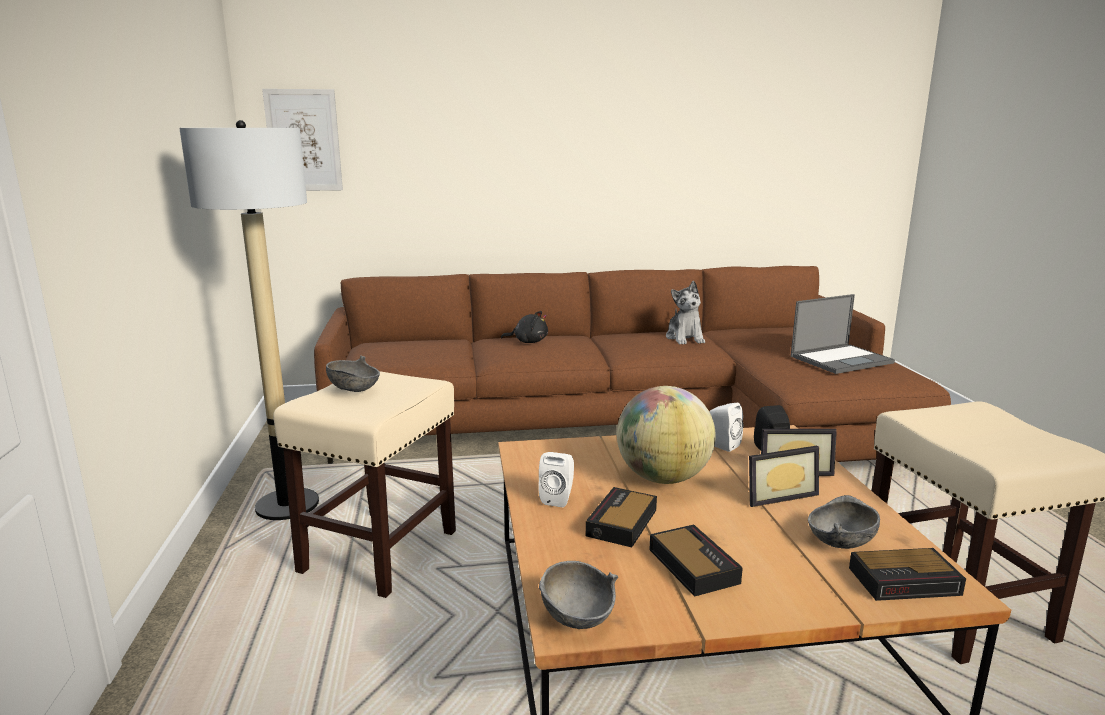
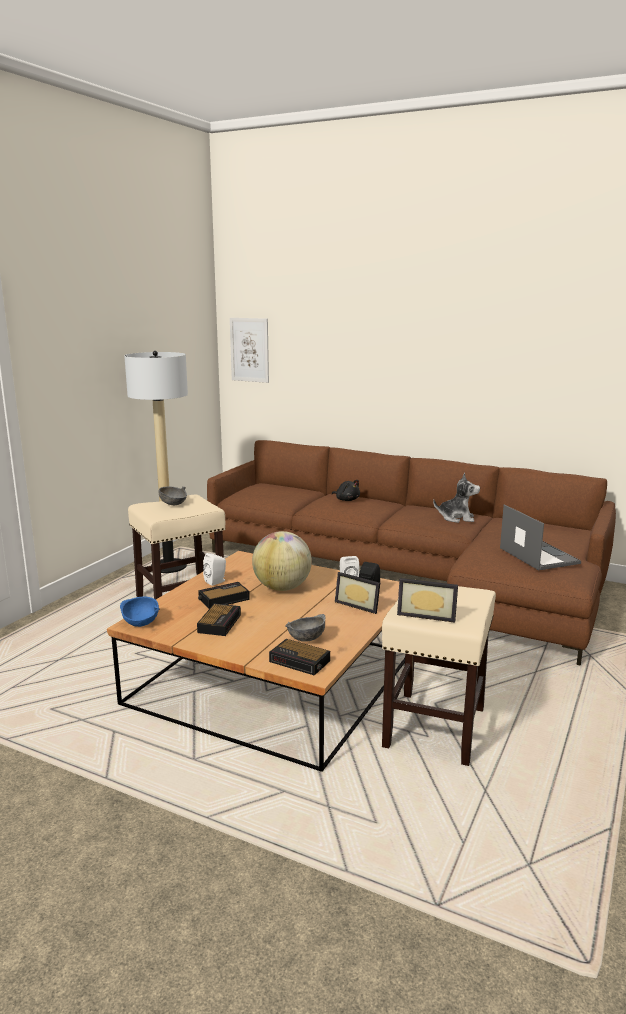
camera: 35 degrees right, 0 degrees up
grey bowl [539,561,618,629] -> blue bowl [120,597,160,627]
plush toy [666,281,705,344] -> plush toy turned 105 degrees counterclockwise [433,473,480,523]
picture frame [749,446,819,507] -> picture frame moved to [397,578,458,623]
laptop [791,294,895,374] -> laptop turned 120 degrees counterclockwise [500,504,581,570]

